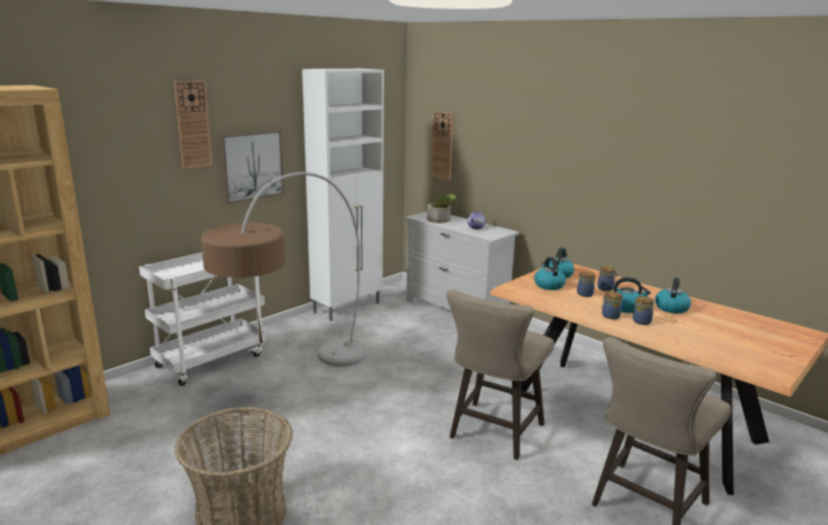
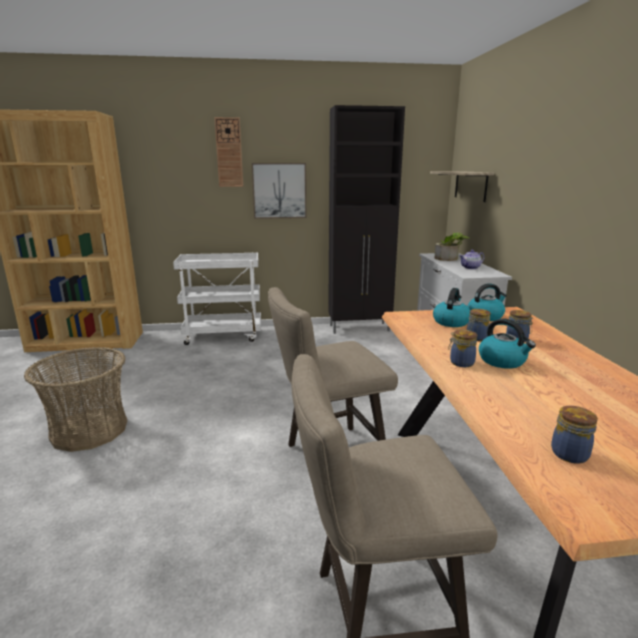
camera: 40 degrees right, 0 degrees up
floor lamp [201,172,368,367] -> none
white cabinet [302,69,384,321] -> black cabinet [328,105,405,334]
wall clock [431,111,454,180] -> shelf [430,171,494,202]
jar [633,296,654,325] -> jar moved to [551,406,598,464]
kettle [655,277,691,314] -> none

